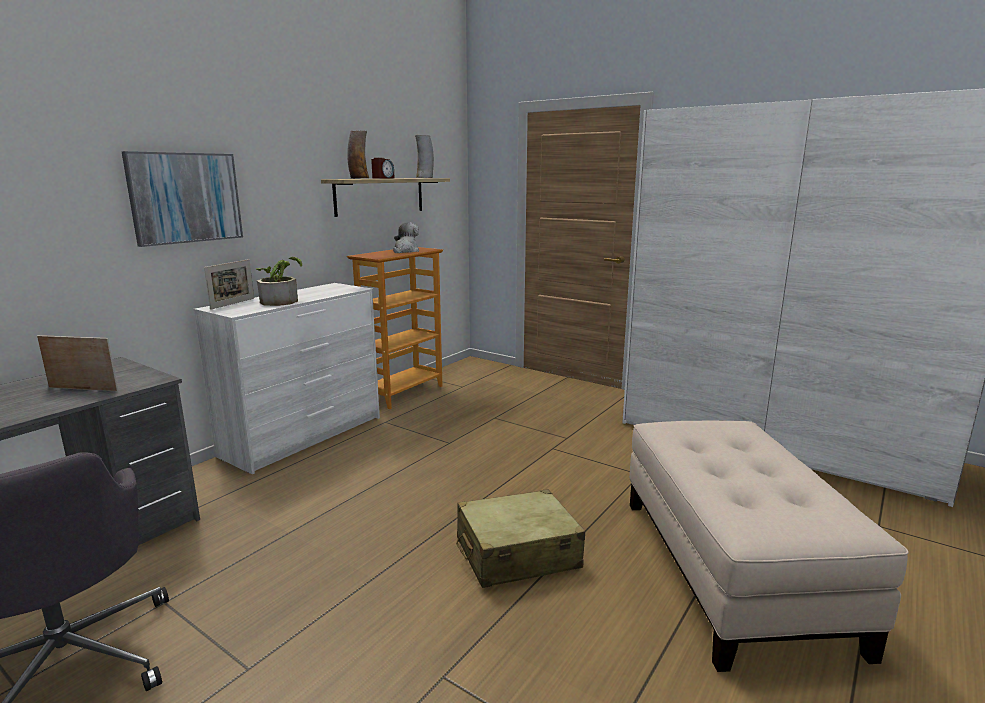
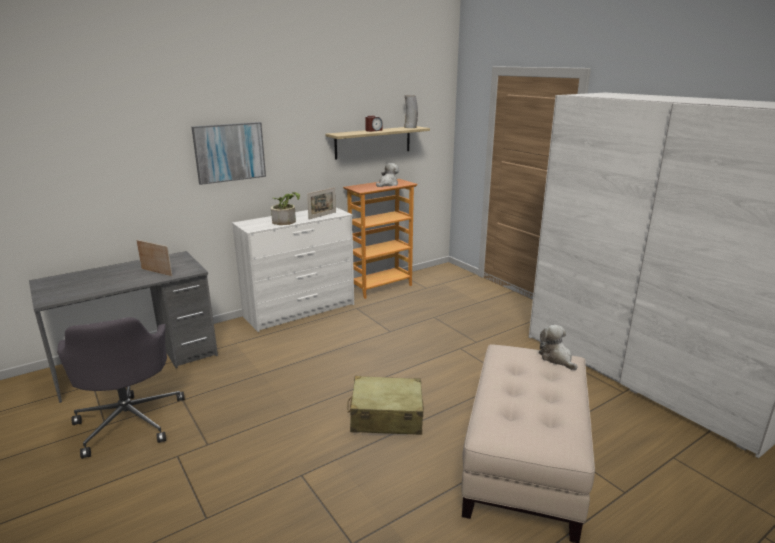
camera: 20 degrees right, 5 degrees up
picture frame [204,259,254,310] -> picture frame moved to [307,187,336,220]
vase [347,131,369,179] -> none
none -> plush toy [539,325,578,370]

